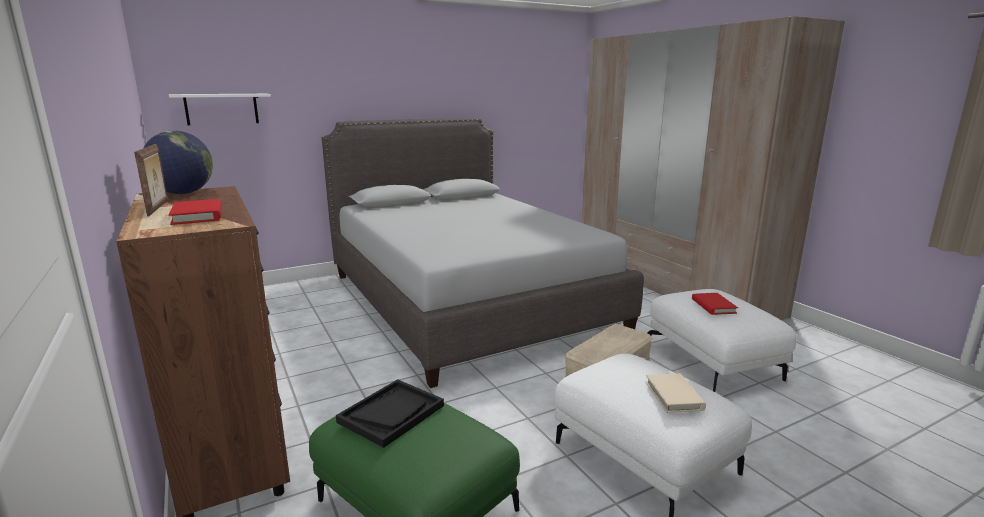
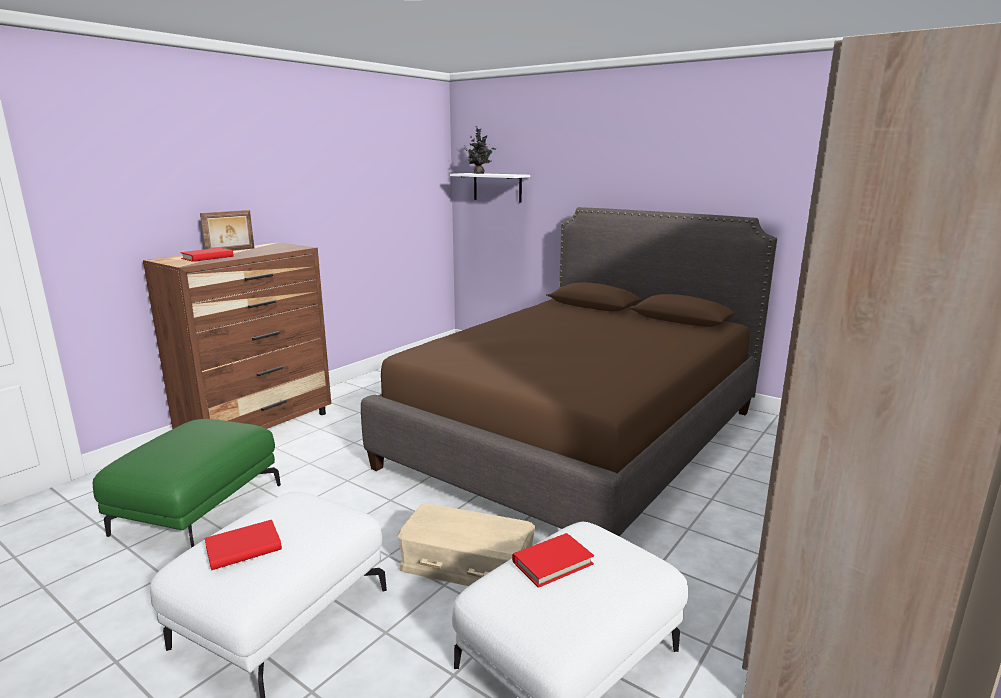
camera: 65 degrees right, 0 degrees up
globe [144,131,213,194] -> none
grey bed [322,118,644,388] -> brown bed [361,207,777,536]
black tray [336,379,444,448] -> none
beige book [645,373,706,413] -> red book [205,520,282,570]
none -> potted plant [465,126,496,174]

